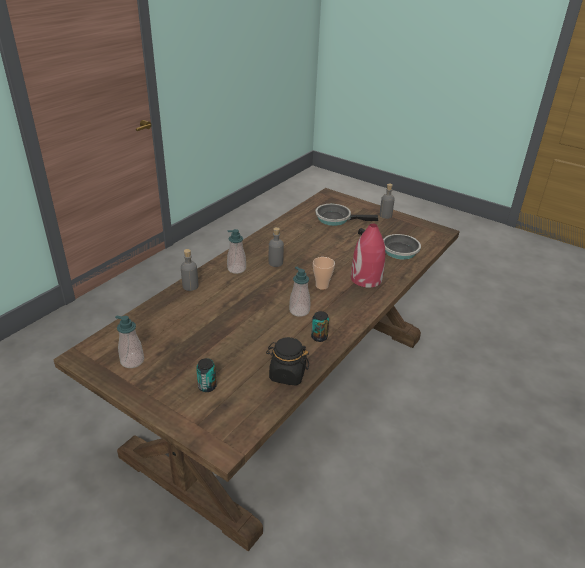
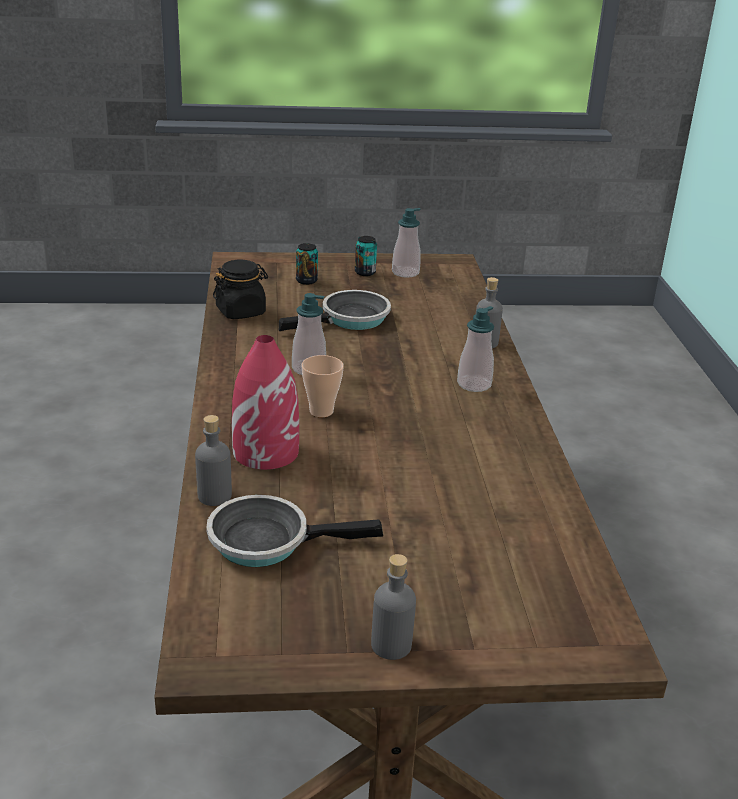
camera: 140 degrees right, 5 degrees down
grey bottle [269,227,284,267] -> grey bottle moved to [195,415,232,506]
can [311,311,329,342] -> can moved to [355,236,377,276]
frying pan [315,204,378,226] -> frying pan moved to [279,290,391,331]

